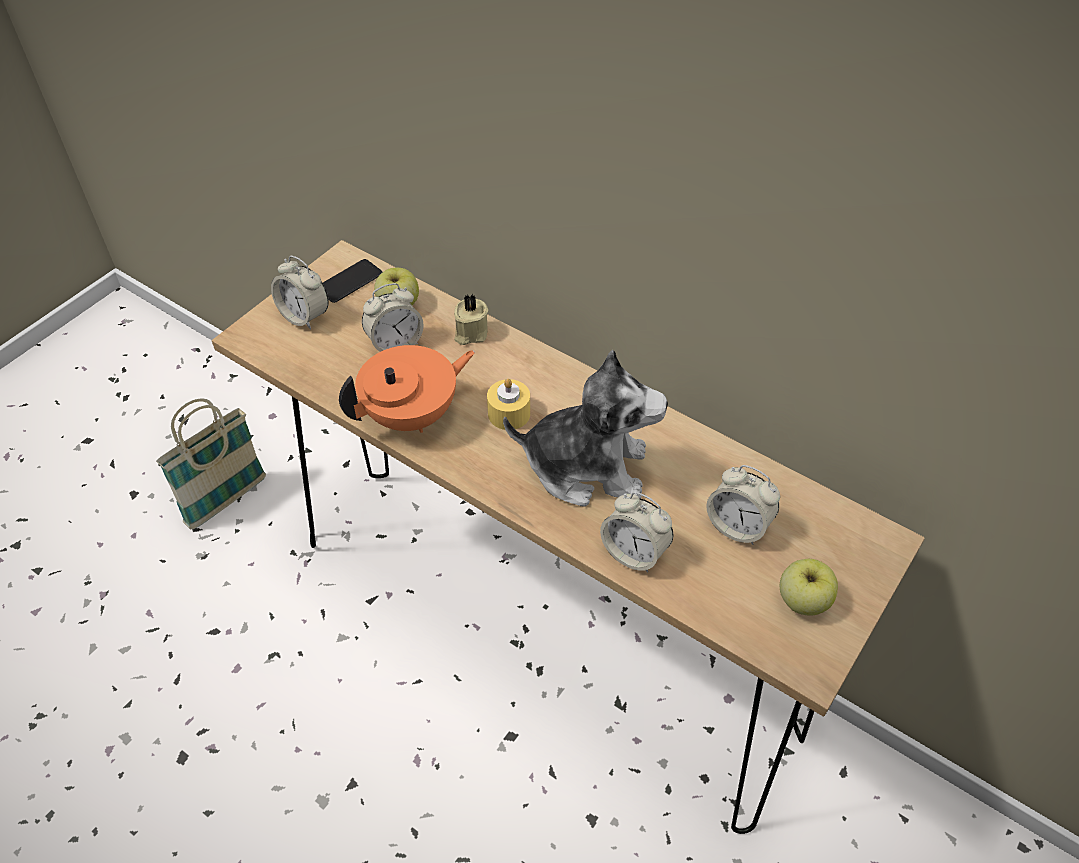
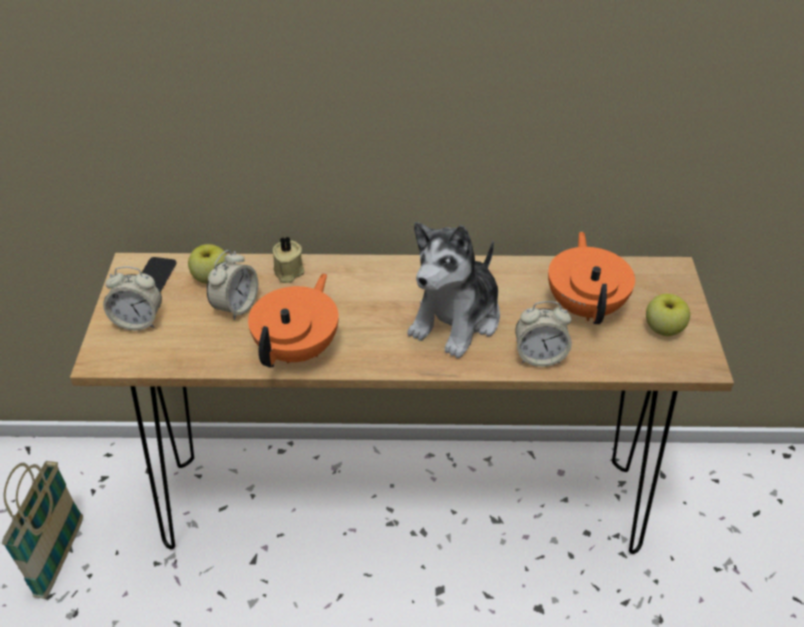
camera: 35 degrees left, 5 degrees down
yellow candle [487,379,530,430] -> none
plush toy [503,350,668,507] -> plush toy turned 150 degrees clockwise [407,222,500,358]
alarm clock [706,465,780,545] -> orange teapot [548,231,635,324]

